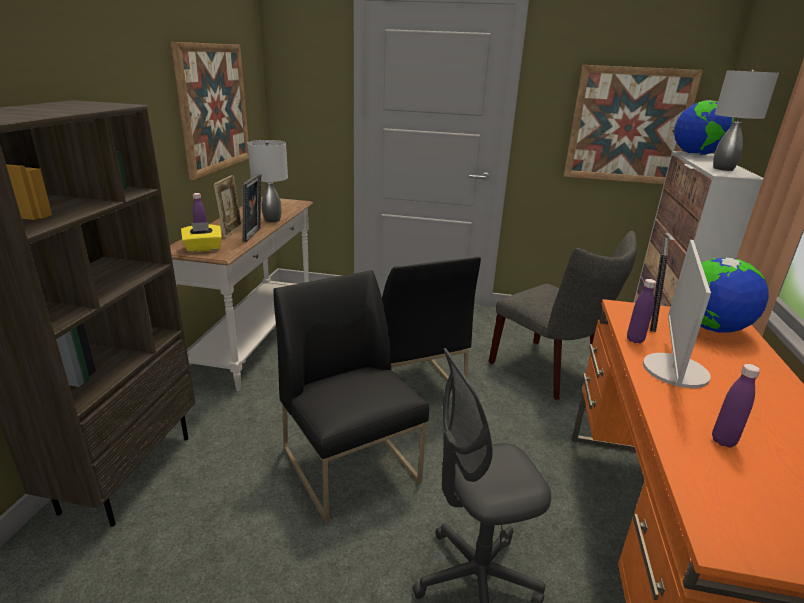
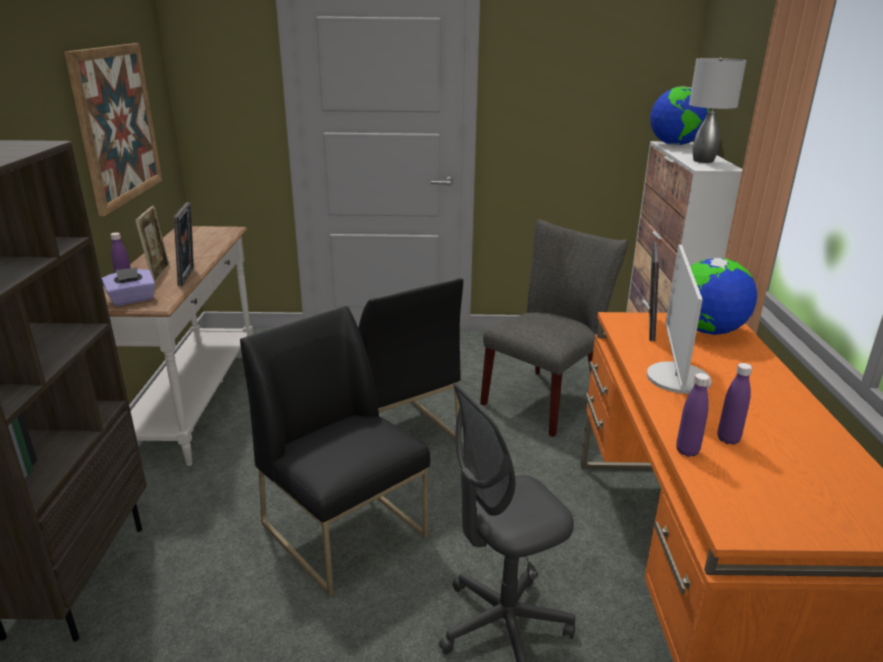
camera: 10 degrees left, 0 degrees up
yellow tissue box [181,222,222,253] -> purple tissue box [102,267,155,306]
grey table lamp [248,140,288,222] -> none
grey chair [489,231,637,400] -> grey chair turned 90 degrees counterclockwise [480,219,628,437]
picture [564,65,703,184] -> none
purple bottle [627,279,657,343] -> purple bottle moved to [676,373,710,457]

